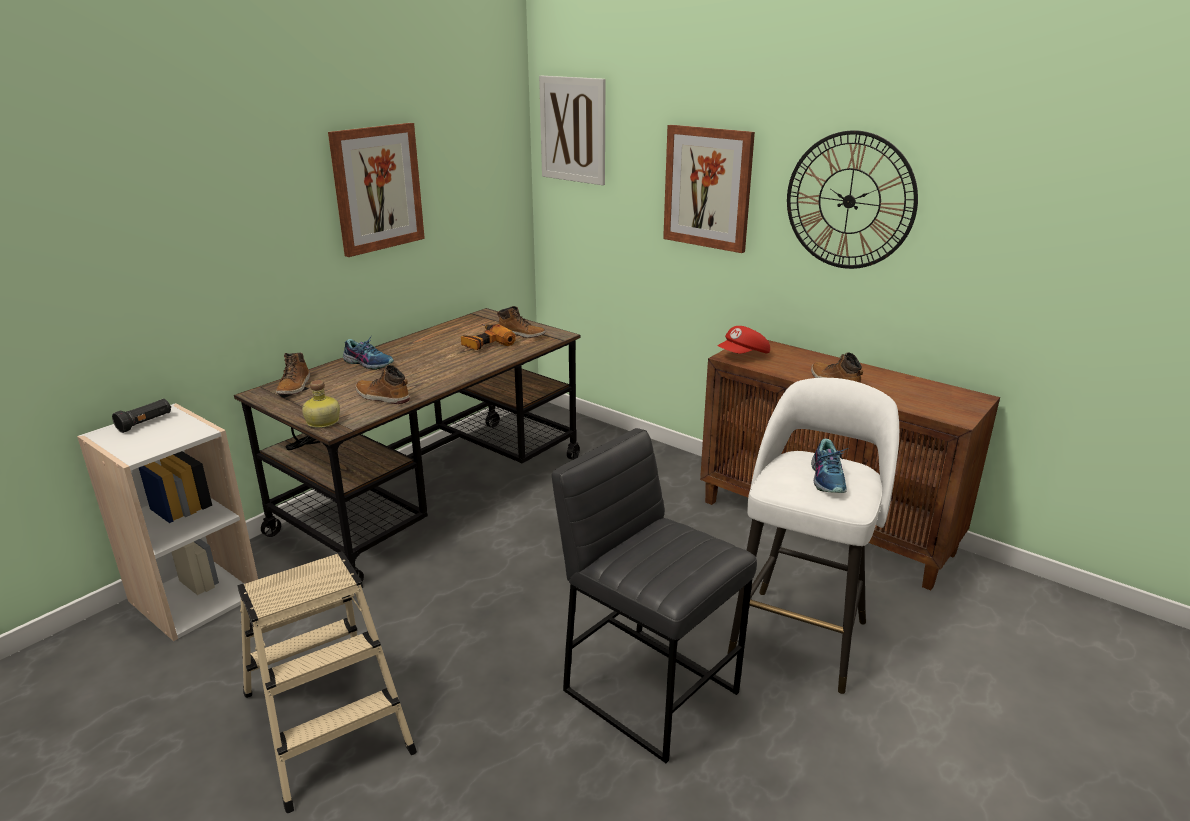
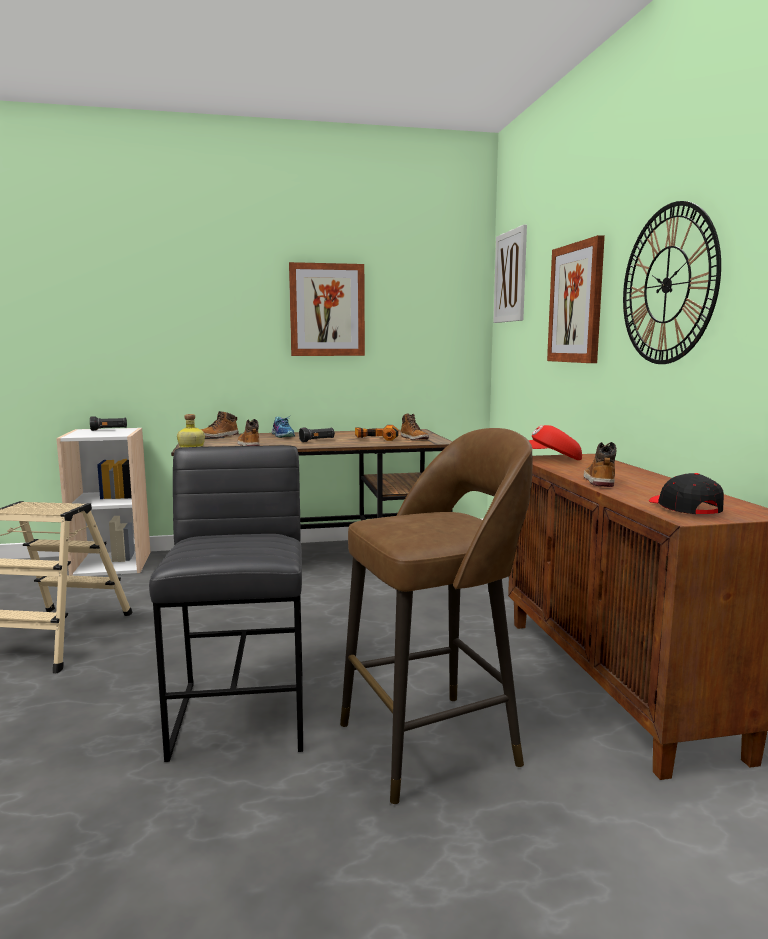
camera: 40 degrees right, 15 degrees down
white stool [727,378,899,694] -> brown stool [340,428,532,805]
shoe [811,439,849,493] -> none
none -> black flashlight [299,427,335,442]
none -> black cap [649,473,724,514]

